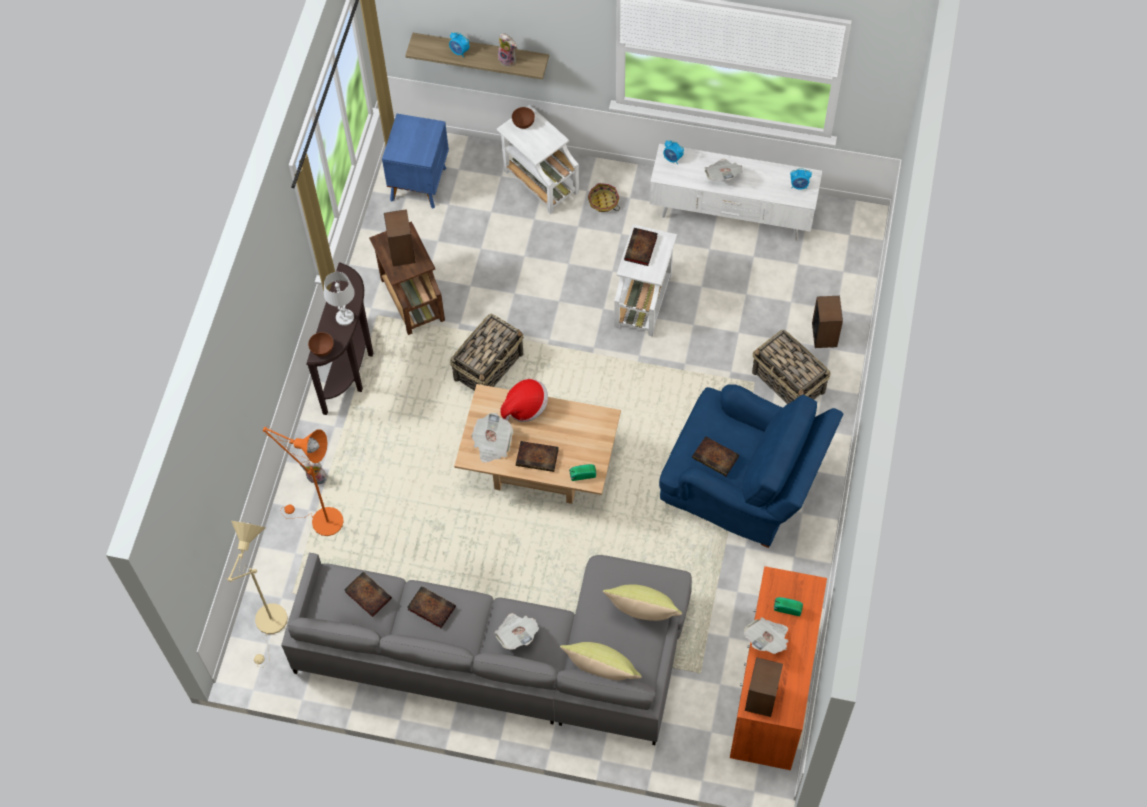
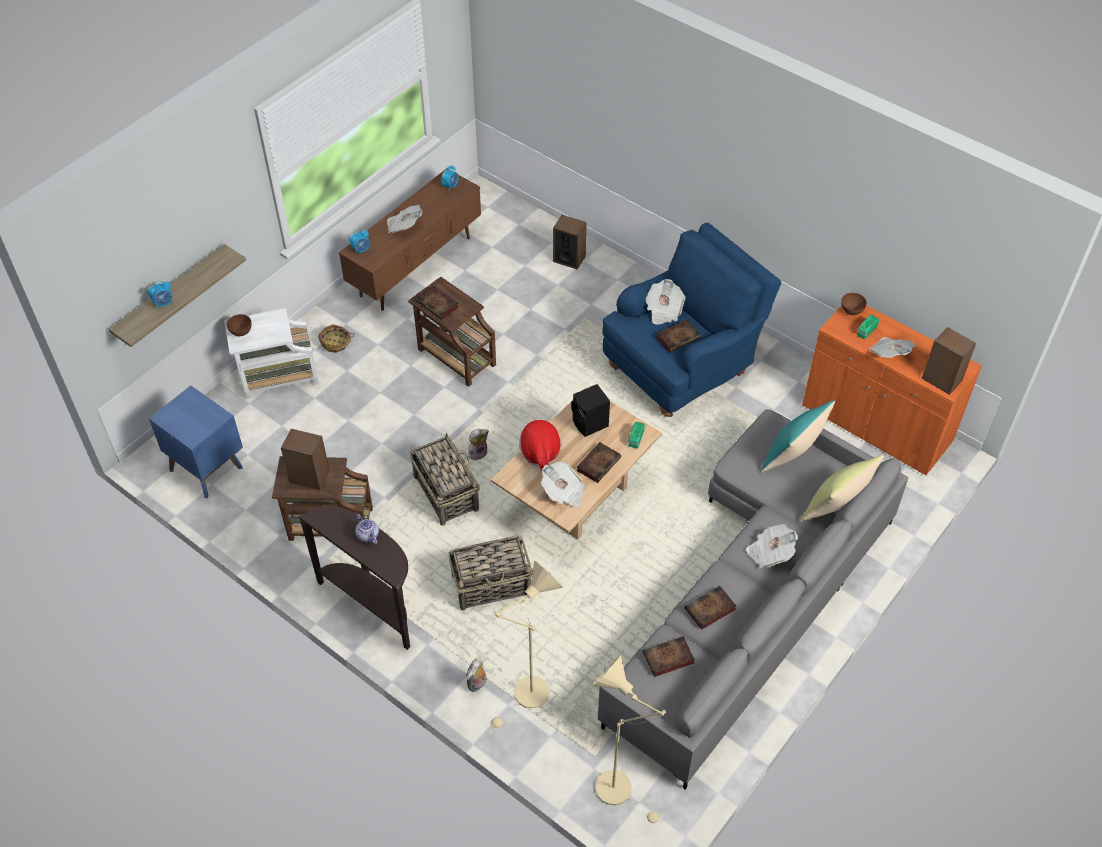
camera: 65 degrees left, 10 degrees down
orange floor lamp [263,426,344,536] -> beige floor lamp [491,560,563,732]
brown bowl [308,332,334,356] -> brown bowl moved to [841,293,867,315]
white table lamp [324,272,355,326] -> teapot [355,513,379,545]
plush toy [498,33,517,67] -> plush toy moved to [468,429,489,460]
yellow pillow [603,584,682,621] -> turquoise pillow [760,400,835,472]
white side table [614,224,677,337] -> brown side table [408,277,496,387]
white tv stand [650,144,822,241] -> brown tv stand [339,168,481,311]
basket [752,330,830,404] -> basket moved to [449,535,533,611]
none -> black speaker [571,384,610,437]
none -> newspaper [645,279,686,325]

